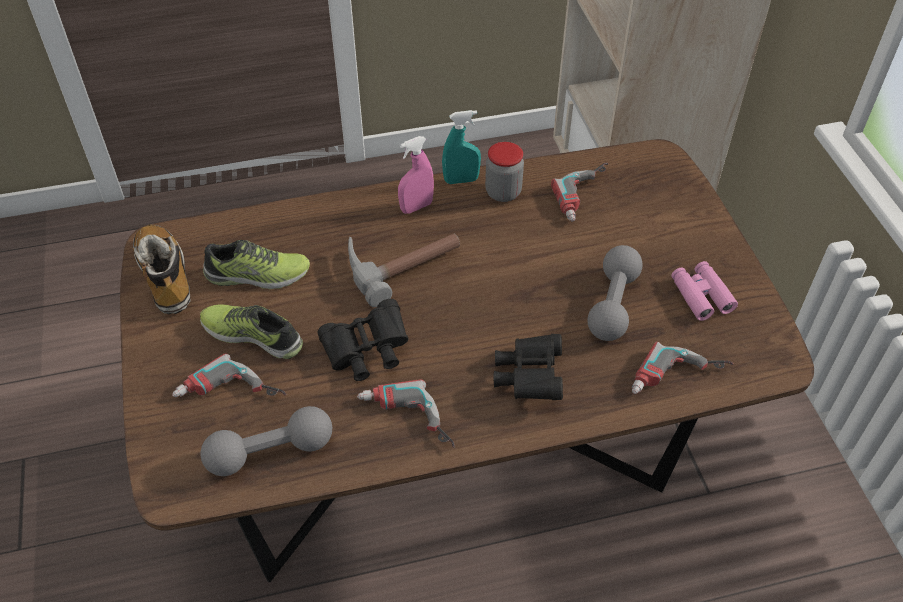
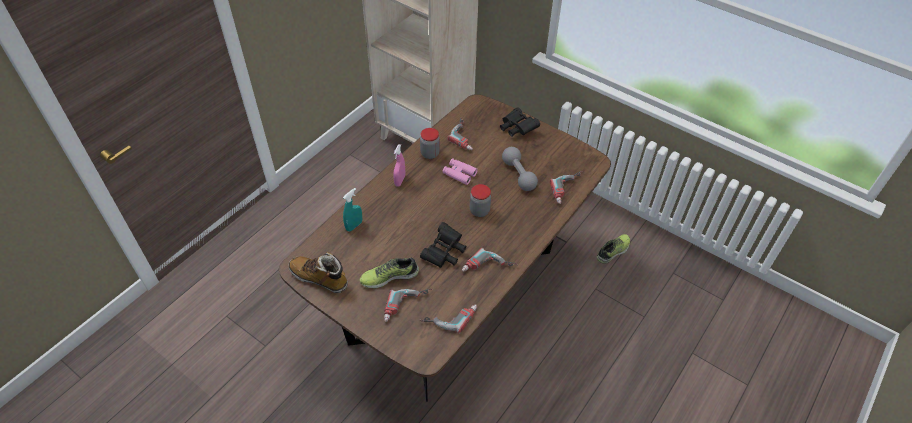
camera: 40 degrees left, 0 degrees up
grey dumbbell [200,406,332,476] -> power drill [419,304,477,334]
shoe [203,240,310,289] -> shoe moved to [597,234,630,264]
hammer [348,234,460,307] -> none
turquoise spray bottle [442,110,481,184] -> turquoise spray bottle moved to [343,188,362,231]
black binoculars [494,334,563,400] -> black binoculars moved to [500,107,540,137]
pink binoculars [671,261,738,321] -> pink binoculars moved to [442,158,478,185]
none -> jar [470,184,491,217]

